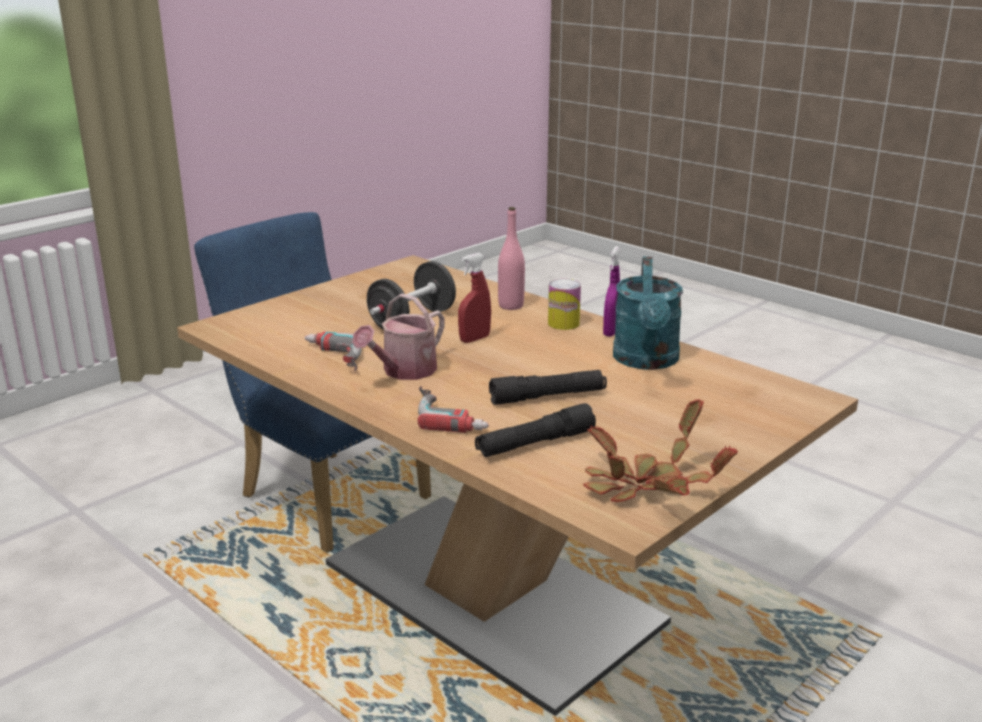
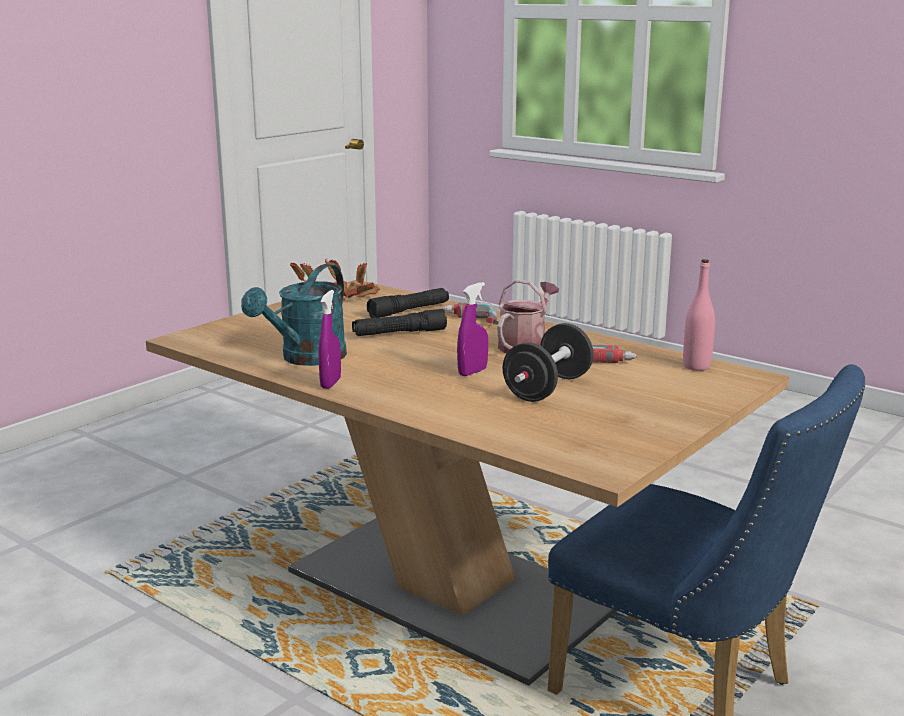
camera: 175 degrees right, 5 degrees down
red spray bottle [458,253,491,343] -> purple spray bottle [457,282,488,376]
pink bottle [498,207,525,310] -> pink bottle moved to [683,259,715,371]
can [548,279,581,330] -> none
turquoise watering can [613,257,683,370] -> turquoise watering can turned 150 degrees counterclockwise [241,264,347,366]

